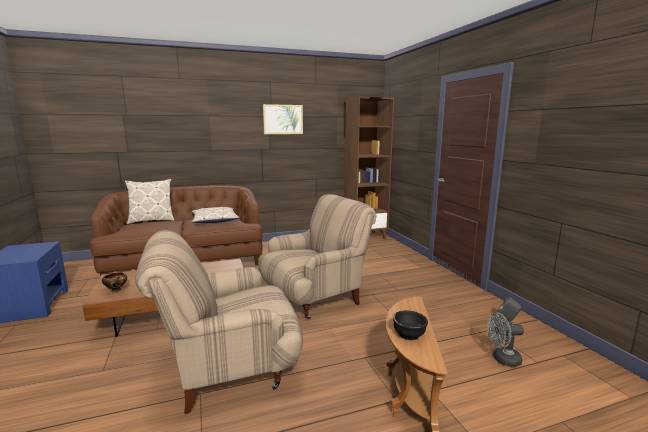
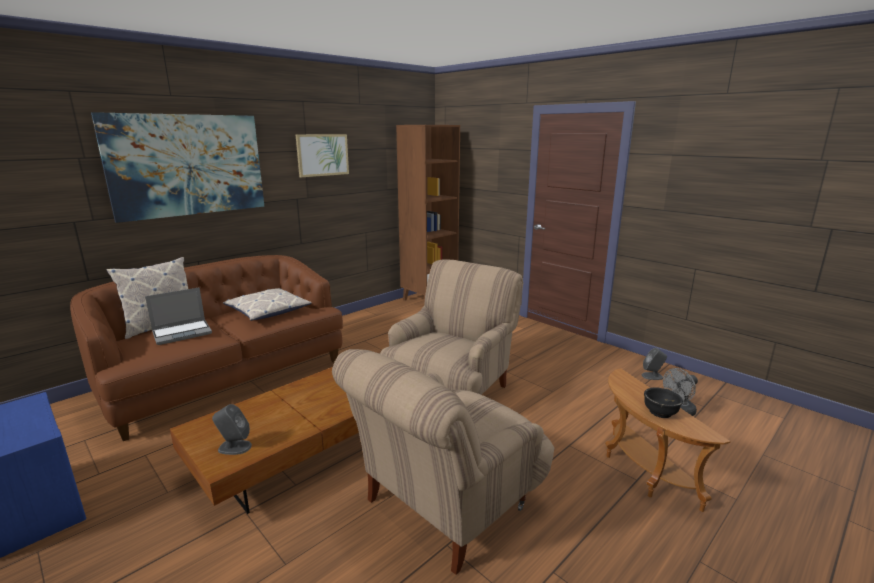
camera: 25 degrees left, 5 degrees up
bowl [102,272,127,292] -> grey speaker [212,404,252,455]
none -> picture [91,112,264,223]
none -> laptop [145,287,212,345]

